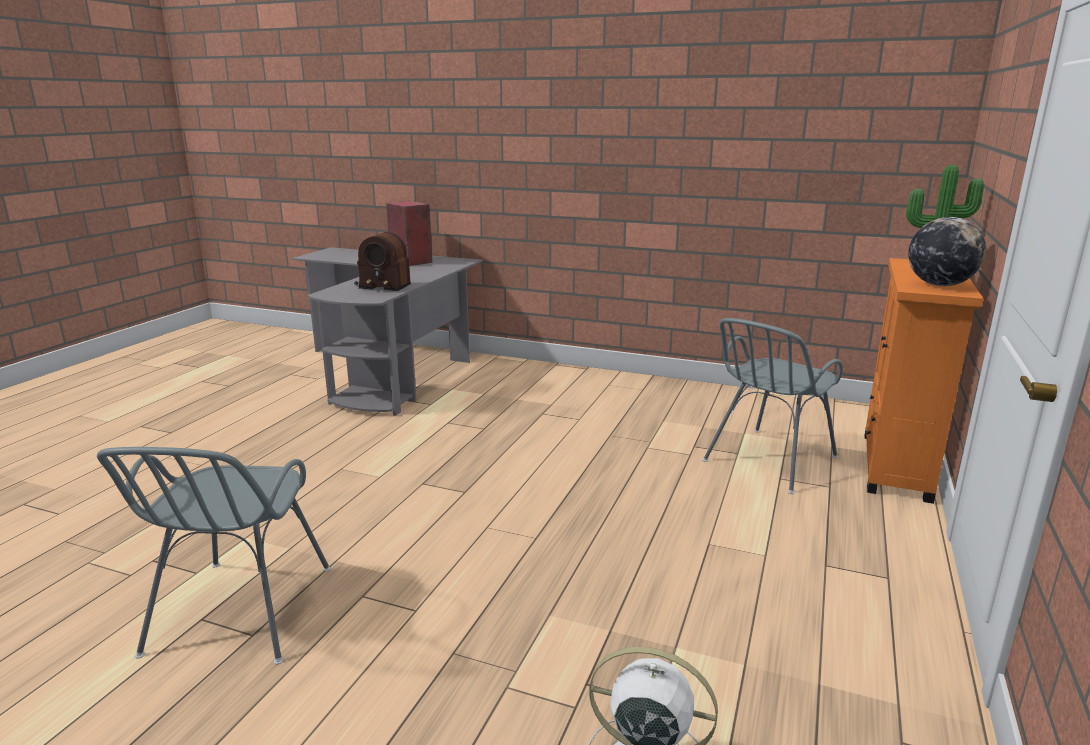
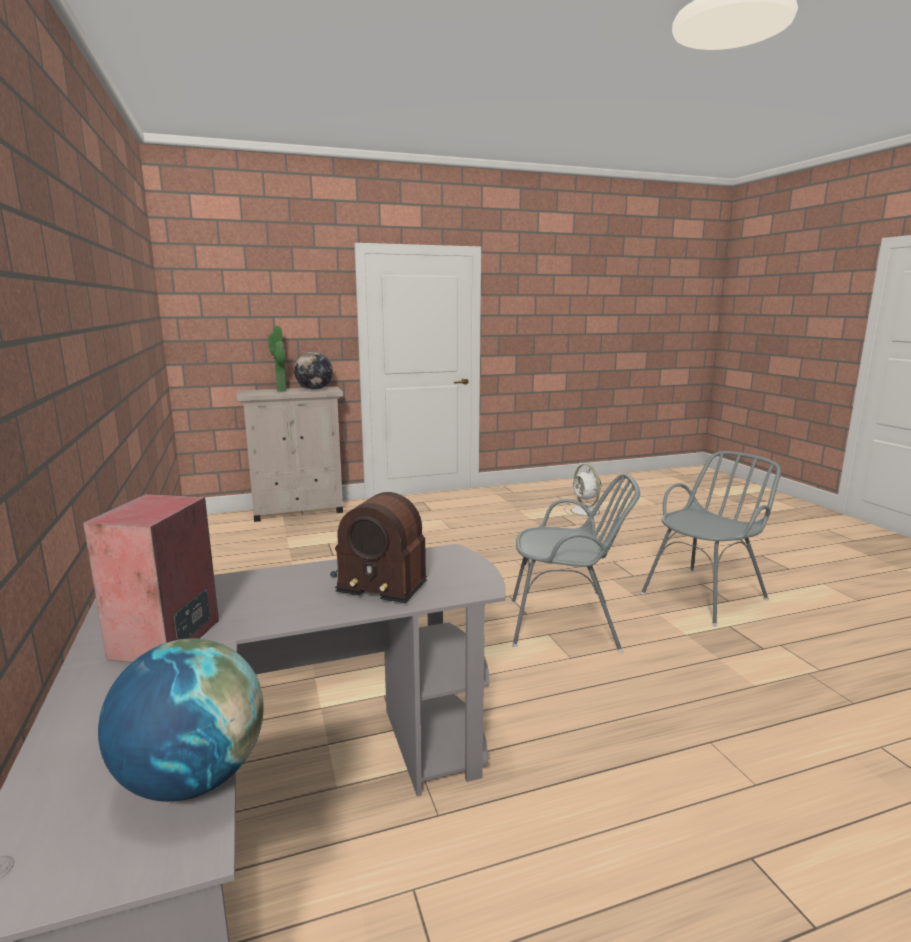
camera: 130 degrees left, 5 degrees down
radio [354,232,411,291] -> radio turned 135 degrees clockwise [330,492,427,603]
grey chair [702,318,843,494] -> grey chair moved to [511,474,640,653]
orange cabinet [864,258,983,504] -> beige cabinet [237,386,343,522]
none -> globe [98,638,264,802]

